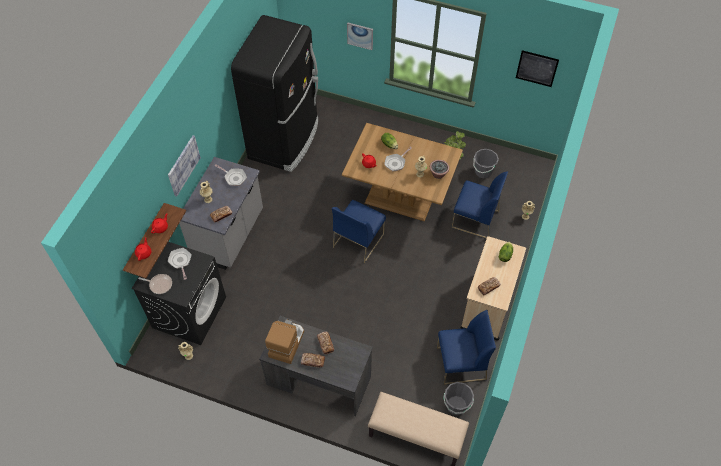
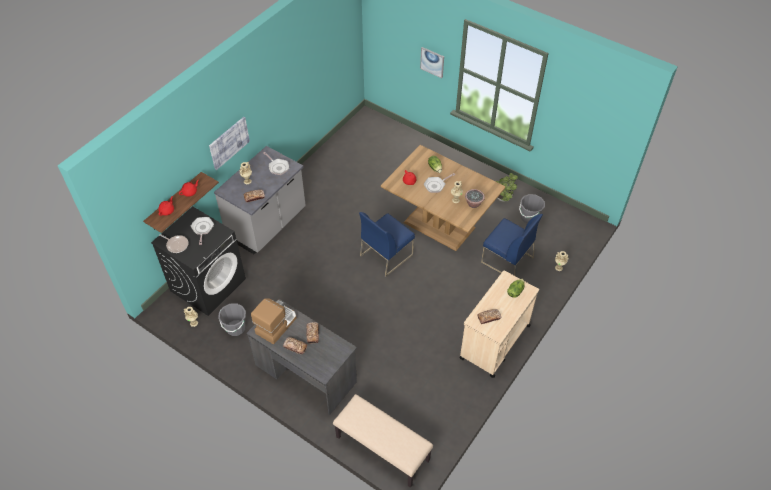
camera: 15 degrees right, 5 degrees down
black fridge [231,15,318,172] -> none
blue chair [436,310,496,385] -> none
grey bucket [443,382,474,415] -> grey bucket moved to [218,303,246,336]
picture [516,50,559,87] -> none

